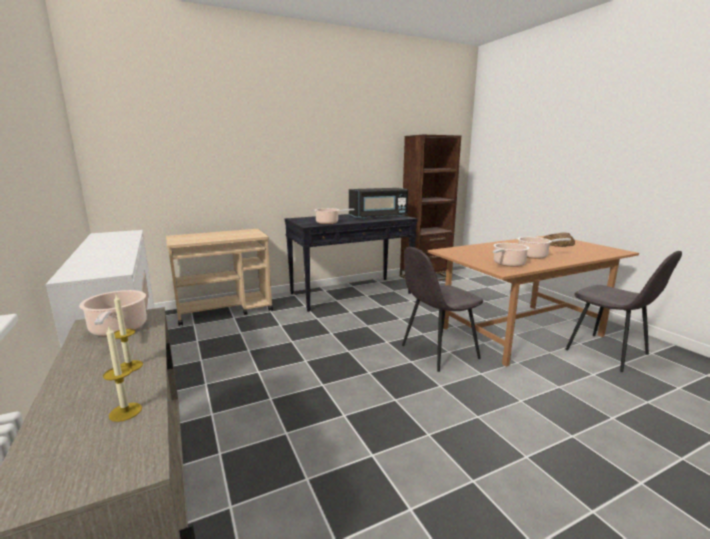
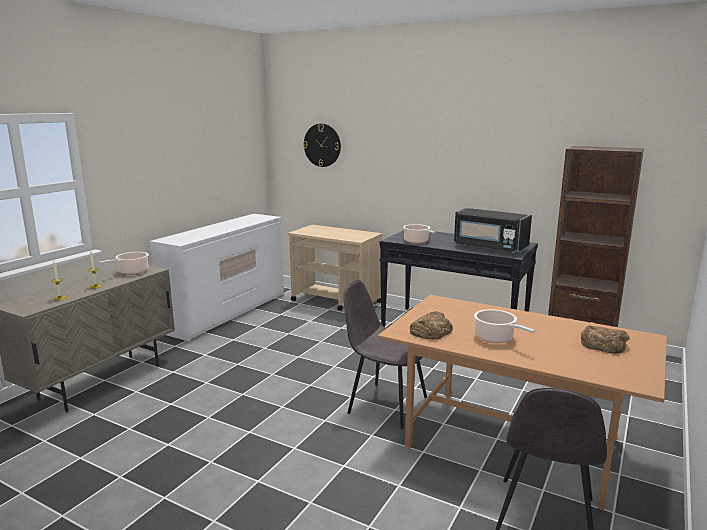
camera: 55 degrees right, 0 degrees up
cooking pot [493,243,529,267] -> bread [410,311,453,339]
none -> wall clock [303,124,341,167]

